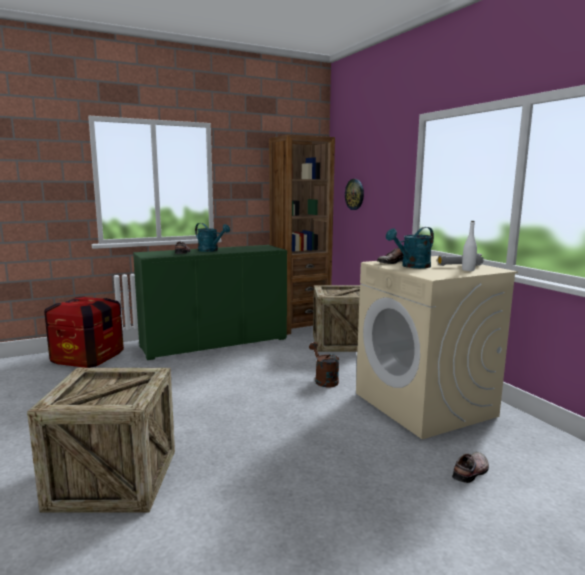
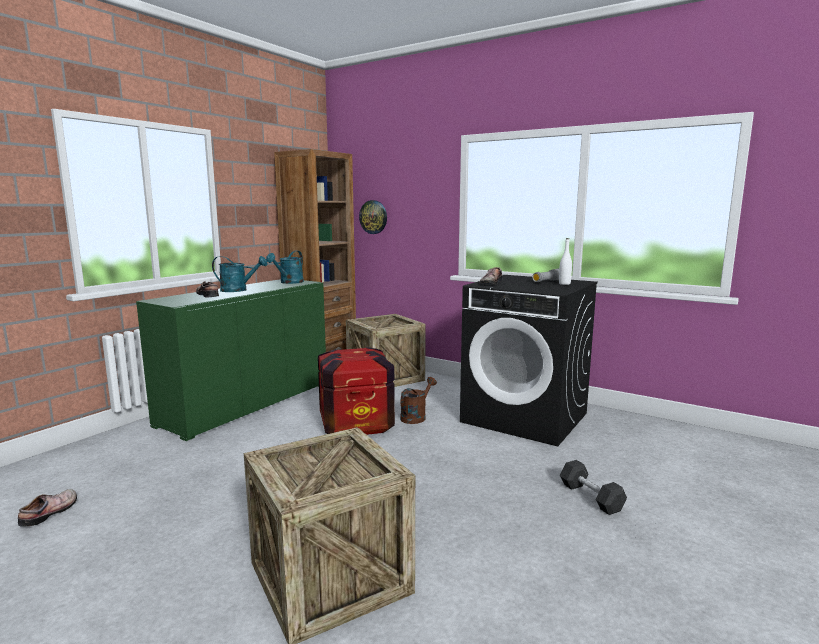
camera: 30 degrees left, 0 degrees up
crate [44,296,124,368] -> crate moved to [318,347,395,435]
brown watering can [309,342,339,387] -> brown watering can turned 90 degrees clockwise [400,377,437,424]
beige washing machine [356,256,518,439] -> black washing machine [460,275,598,447]
turquoise watering can [386,227,434,268] -> turquoise watering can moved to [266,251,304,284]
shoe [452,452,489,483] -> shoe moved to [18,489,77,527]
none -> black dumbbell [560,460,627,515]

